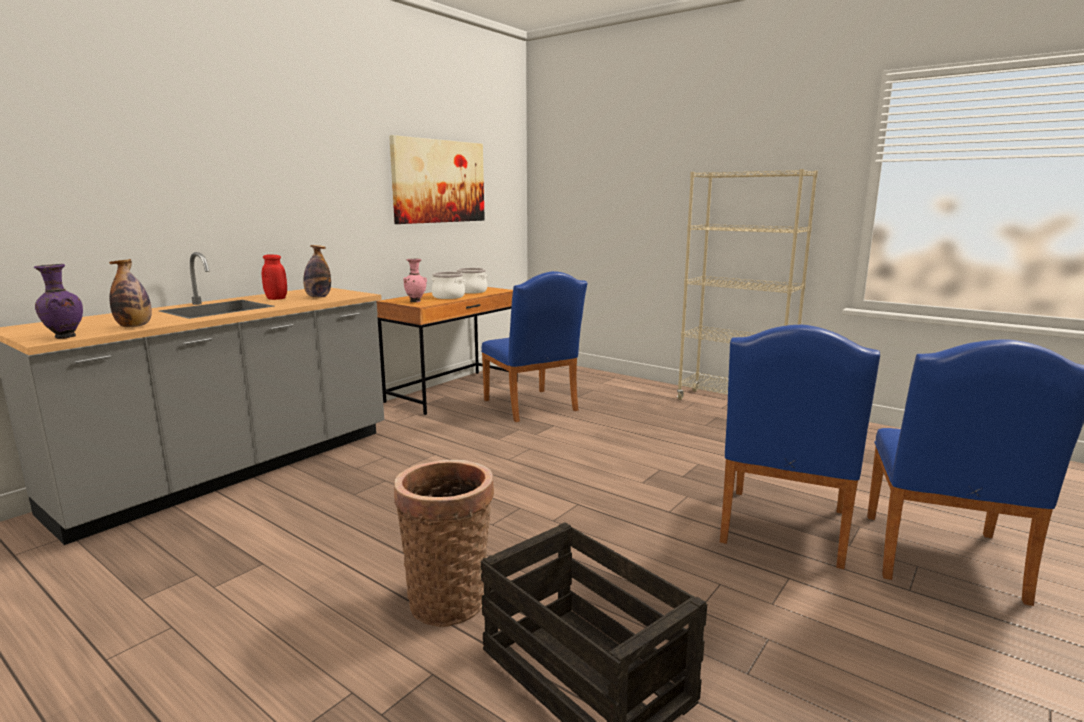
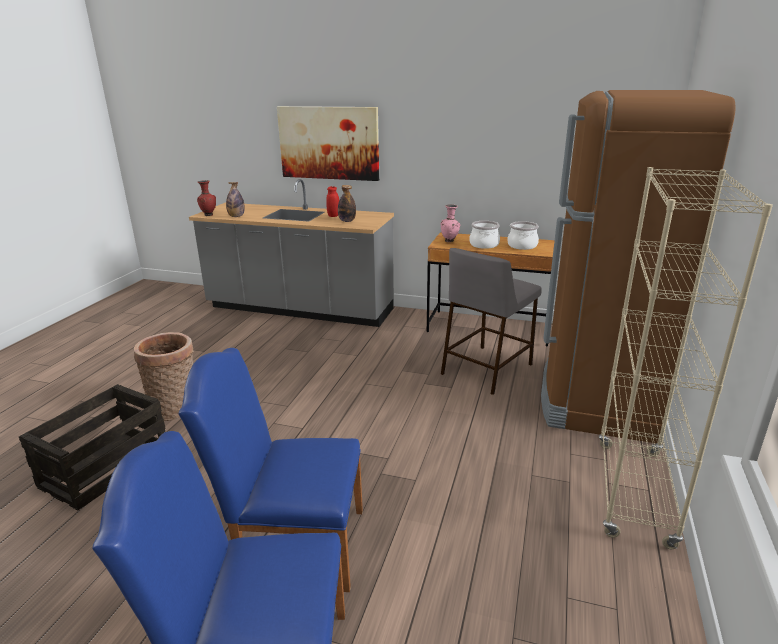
camera: 70 degrees right, 10 degrees up
purple vase [34,264,83,339] -> red vase [197,180,216,216]
picture [389,135,485,224] -> picture moved to [277,106,379,181]
blue chair [481,271,588,422] -> grey stool [441,248,542,395]
none -> brown fridge [541,90,736,443]

